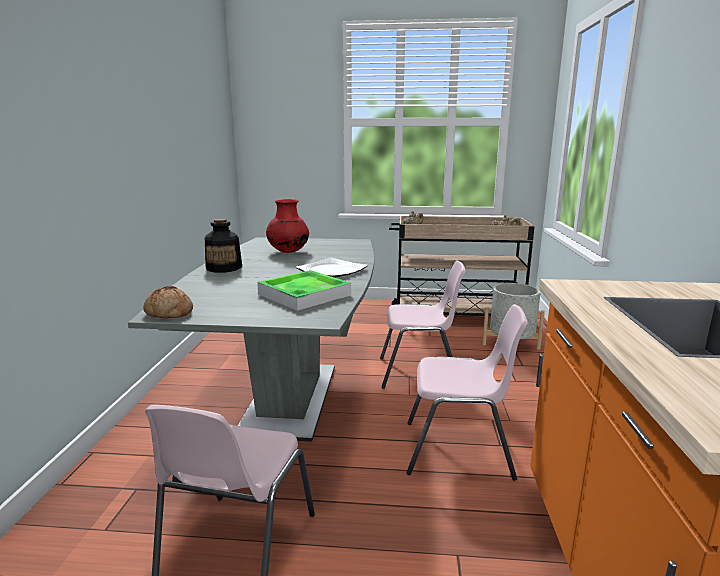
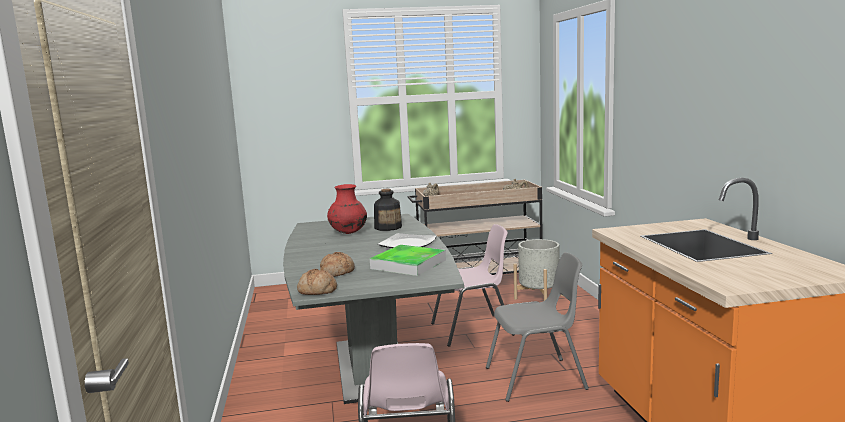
camera: 15 degrees left, 5 degrees down
bottle [205,219,242,273] -> bottle moved to [374,189,402,231]
pink chair [406,304,528,481] -> grey chair [486,252,589,402]
none -> bread [320,252,355,277]

